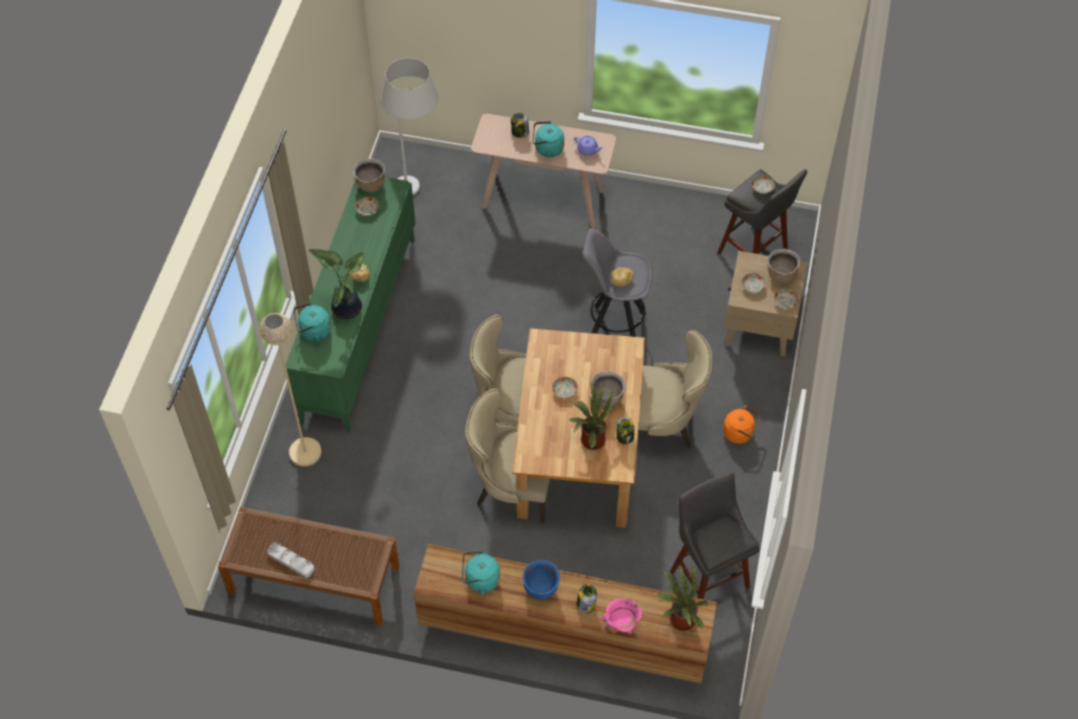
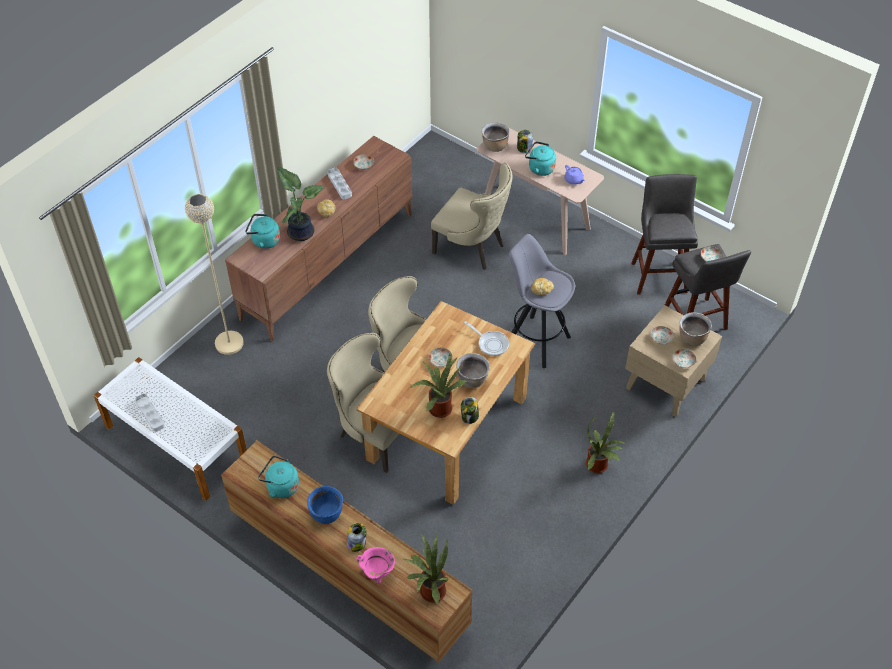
camera: 25 degrees right, 5 degrees down
brown bench [218,506,400,626] -> white bench [93,357,247,501]
green cabinet [286,177,415,433] -> brown cabinet [225,136,412,341]
brown cooking pot [353,158,385,192] -> brown cooking pot moved to [482,122,510,152]
white floor lamp [381,58,439,196] -> none
beige chair [638,330,712,448] -> beige chair moved to [431,163,512,270]
grey stool [670,473,760,599] -> grey stool moved to [631,174,698,295]
orange kettle [723,405,761,444] -> potted plant [586,411,627,473]
none -> grey tray [328,168,352,199]
none -> frying pan [464,321,509,356]

